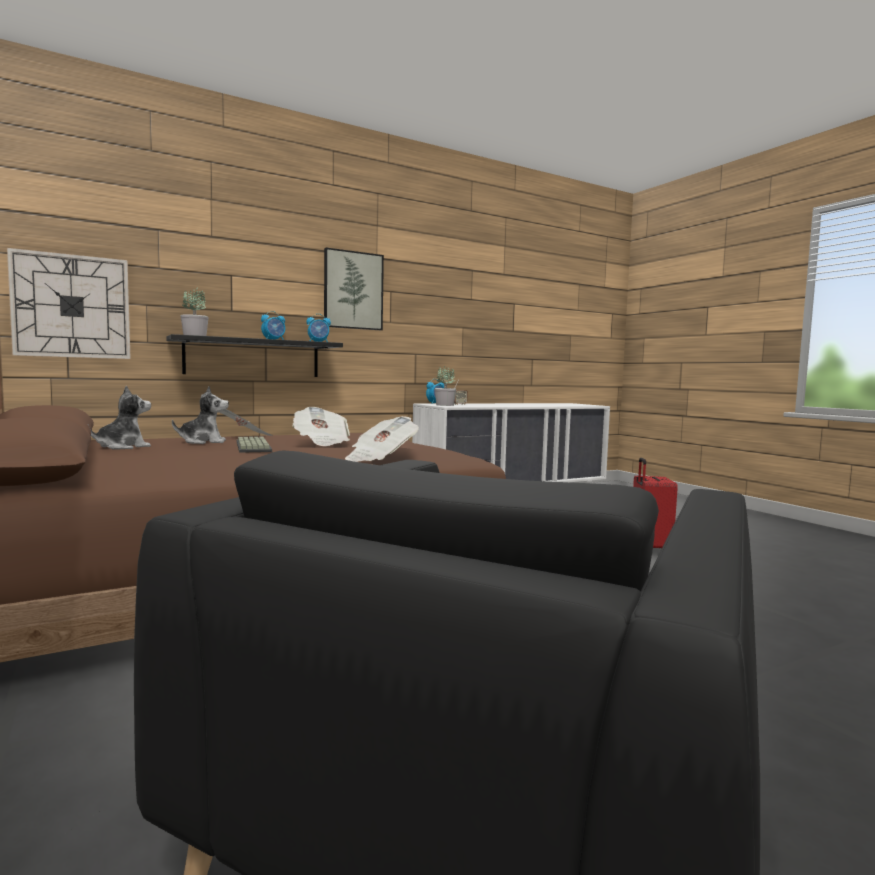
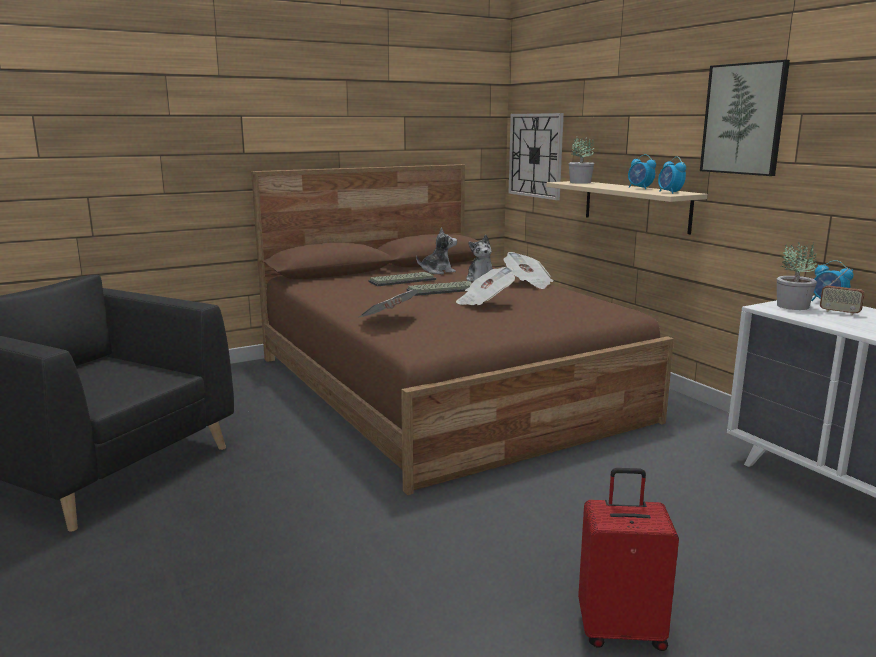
camera: 90 degrees right, 10 degrees up
plush toy [88,386,151,450] -> plush toy turned 60 degrees counterclockwise [416,227,457,274]
black shelf [166,334,343,377] -> beige shelf [546,181,708,234]
none -> keyboard [368,272,436,286]

